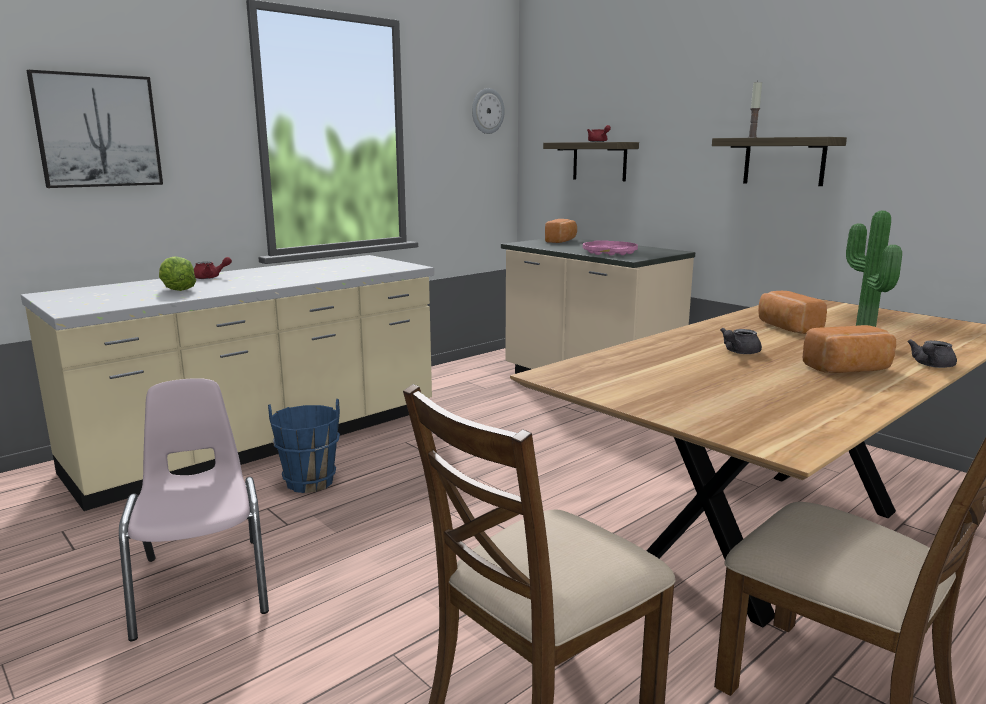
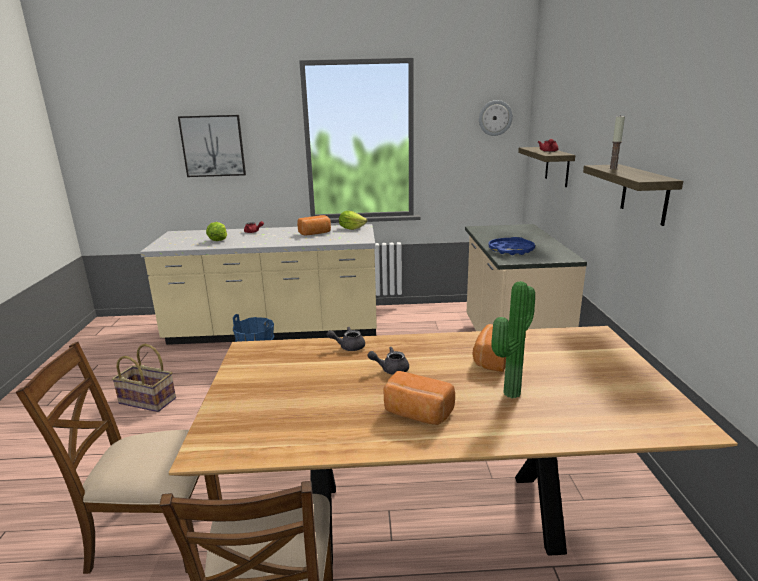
camera: 40 degrees right, 5 degrees up
pink chair [119,378,269,641] -> basket [112,344,176,412]
bread [545,219,577,243] -> bread moved to [297,215,331,236]
pink tray [583,240,638,256] -> blue tray [489,237,535,255]
grey teapot [907,340,957,368] -> grey teapot moved to [327,327,365,351]
none -> lettuce [339,211,367,230]

